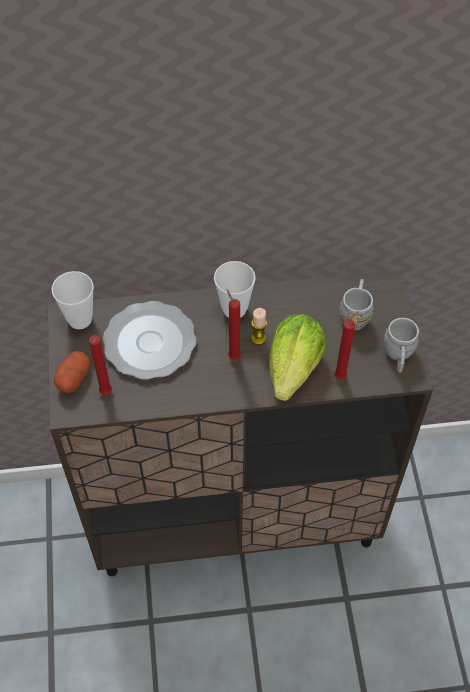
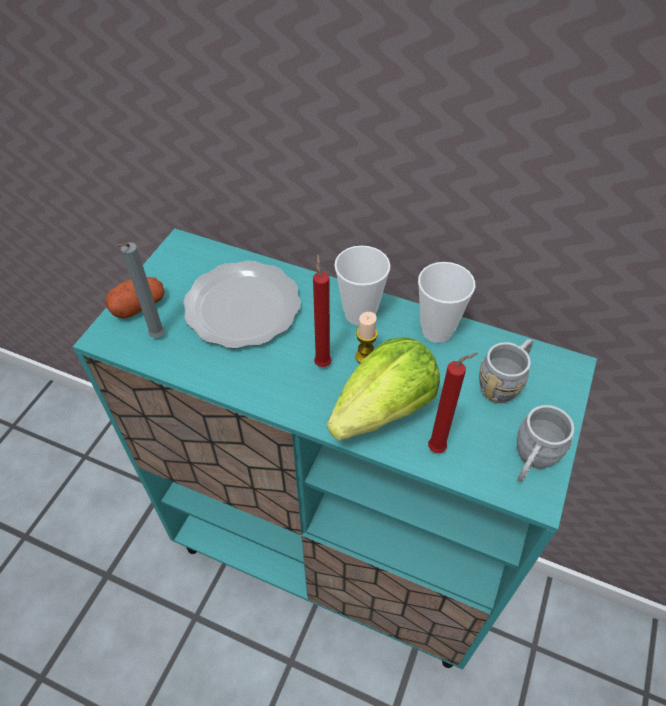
camera: 30 degrees right, 5 degrees down
brown cabinet [48,270,433,576] -> turquoise cabinet [73,228,597,670]
cup [51,271,94,329] -> cup moved to [418,262,475,343]
red candle [89,335,112,395] -> grey candle [115,242,165,338]

